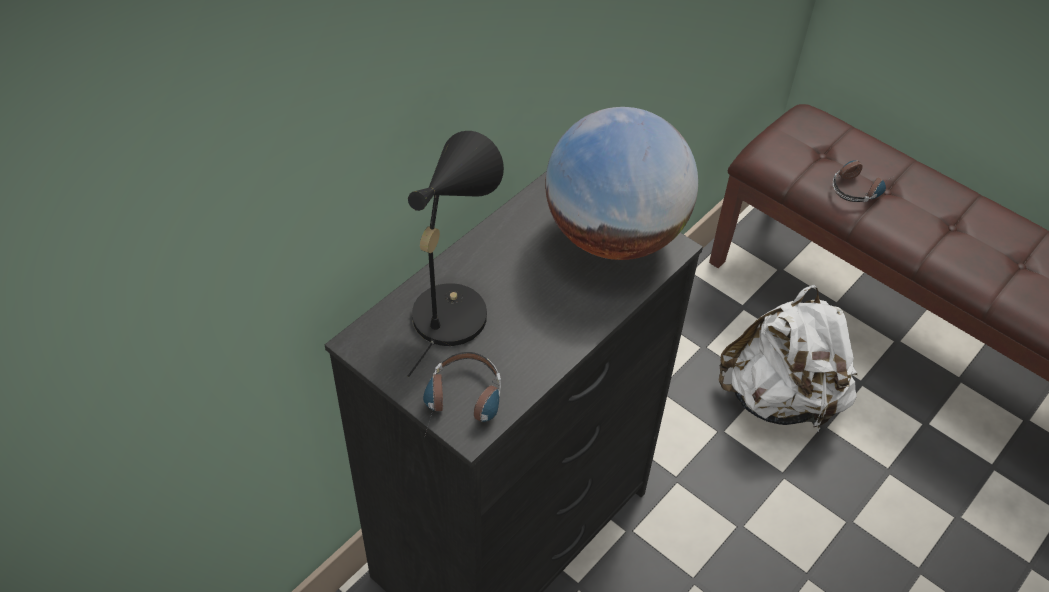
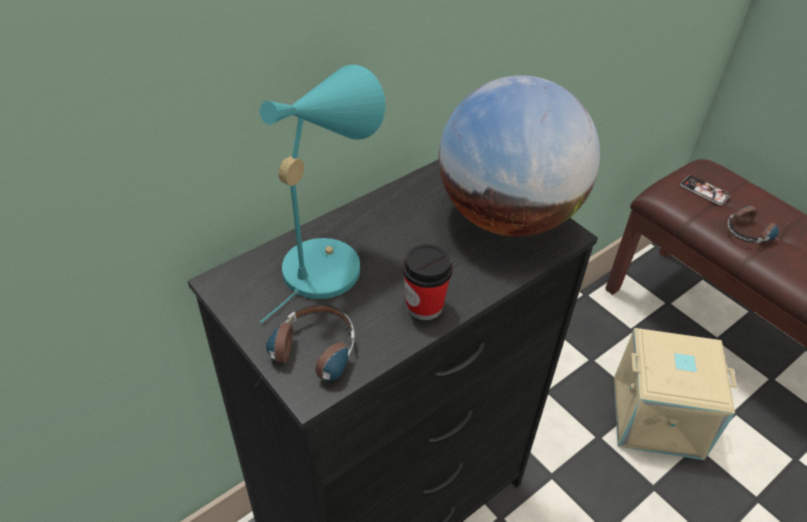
camera: 10 degrees right, 5 degrees down
black table lamp [408,131,504,377] -> turquoise table lamp [260,65,385,323]
white backpack [719,285,857,433] -> beige storage box [614,328,737,460]
none -> cup [402,244,453,320]
none -> phone [680,175,730,205]

